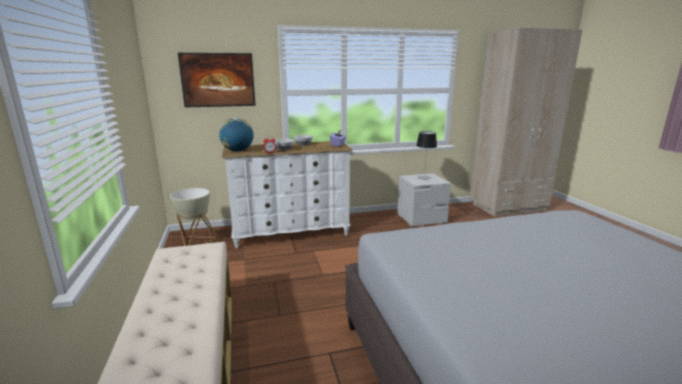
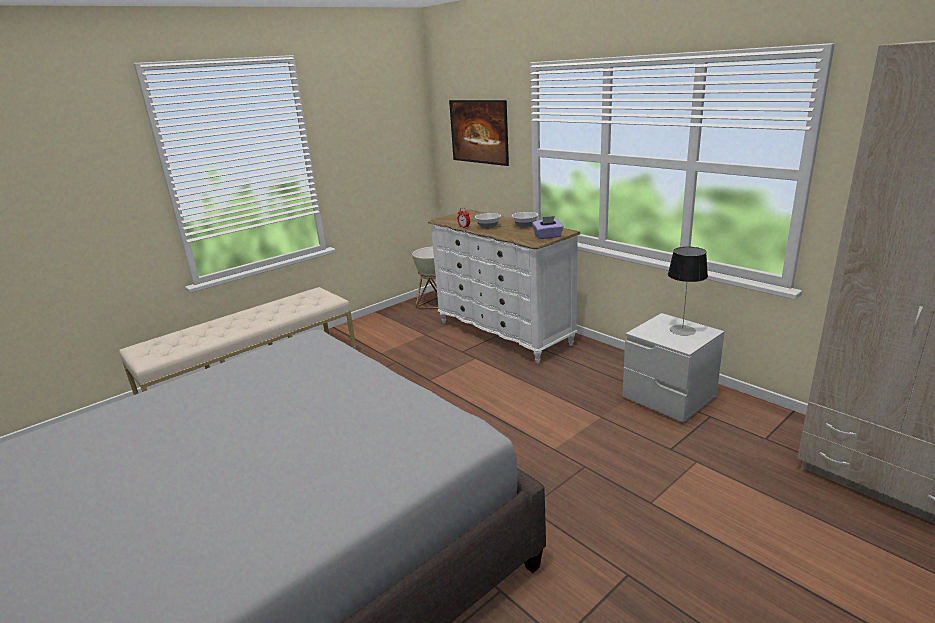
camera: 65 degrees right, 5 degrees up
globe [219,118,254,151] -> none

